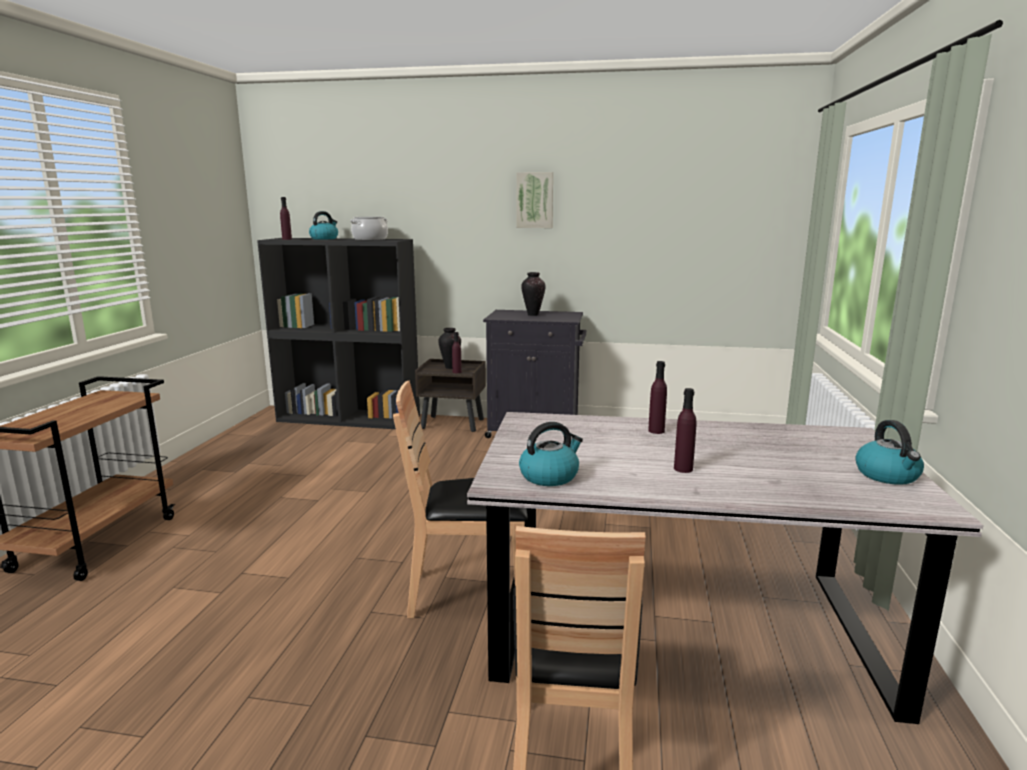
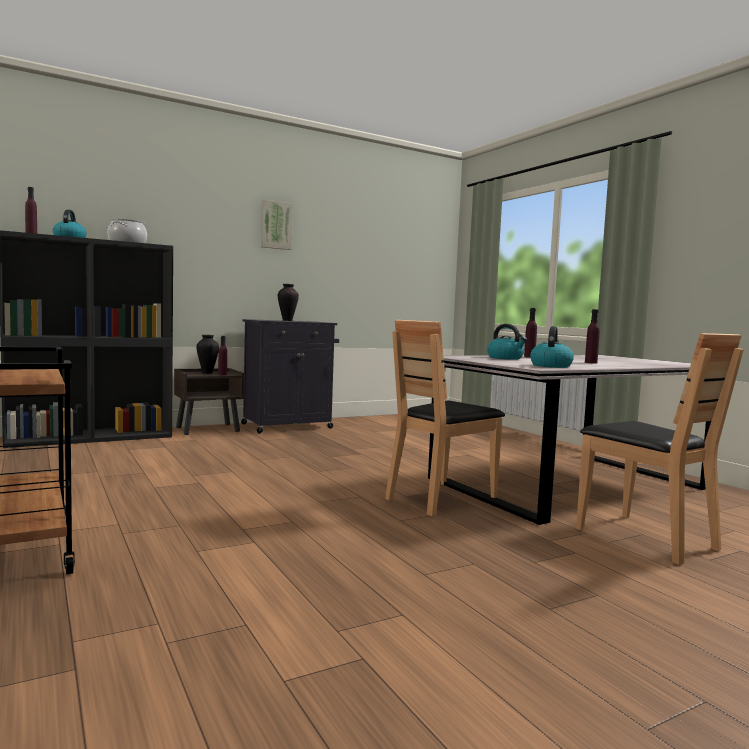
camera: 40 degrees left, 10 degrees down
kettle [855,420,924,485] -> kettle moved to [487,324,527,360]

